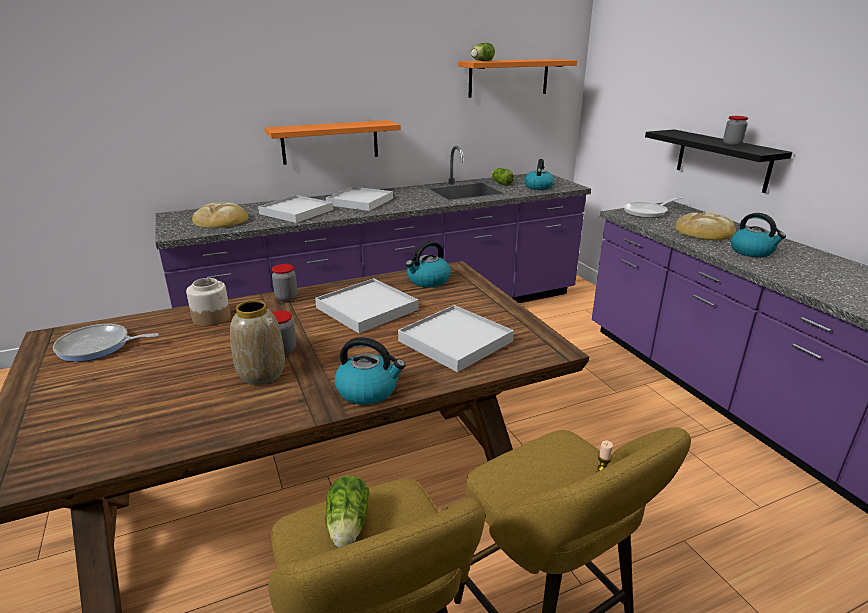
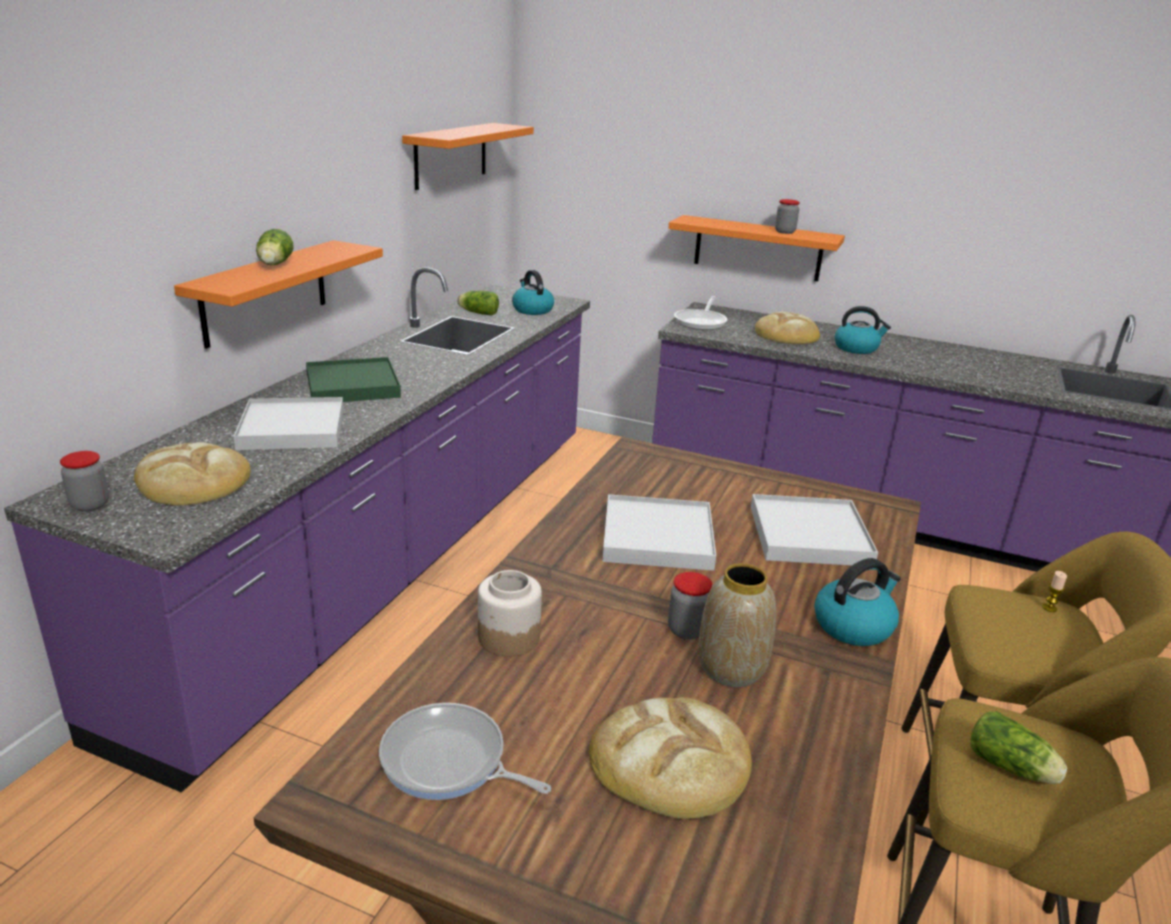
camera: 45 degrees left, 0 degrees up
frying pan [53,324,159,362] -> frying pan turned 75 degrees clockwise [379,703,551,800]
jar [272,264,298,301] -> jar moved to [60,451,109,511]
white tray [326,186,393,211] -> green tray [306,357,401,402]
kettle [406,241,451,288] -> none
lettuce [471,43,495,61] -> lettuce moved to [256,229,294,266]
black shelf [645,129,792,193] -> orange shelf [668,215,845,281]
none -> bread [589,697,752,819]

